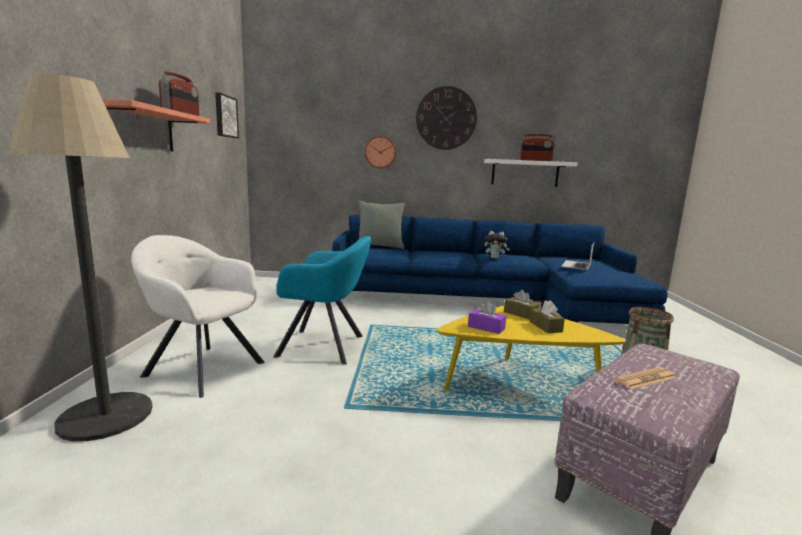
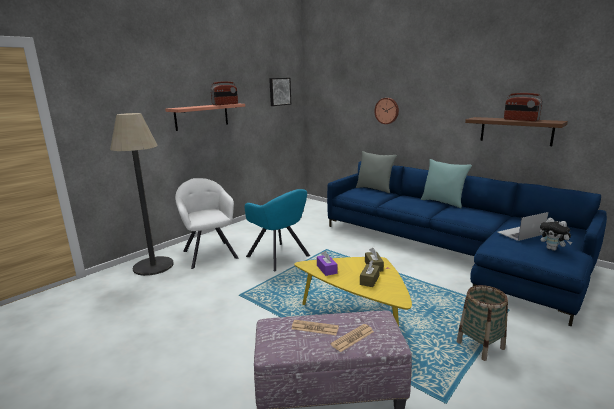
camera: 40 degrees right, 5 degrees up
wall clock [416,86,477,150] -> none
white shelf [484,159,578,187] -> brown shelf [465,117,568,146]
plush toy [484,231,510,259] -> plush toy moved to [540,218,572,251]
none -> newspaper [330,324,374,352]
none -> turquoise pillow [421,159,472,208]

